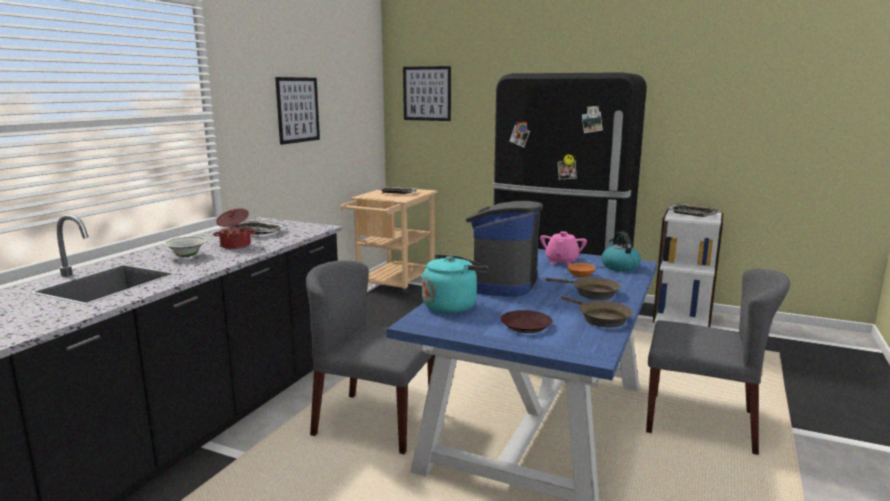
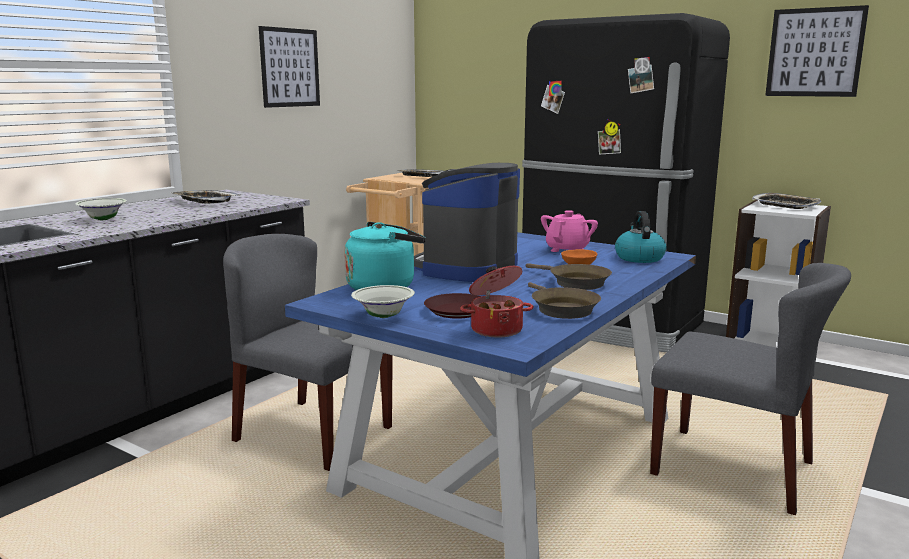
camera: 10 degrees right, 0 degrees up
cooking pot [212,208,256,249] -> cooking pot moved to [460,266,534,338]
picture [403,66,451,121] -> picture moved to [765,5,869,97]
none -> white bowl [351,285,415,318]

